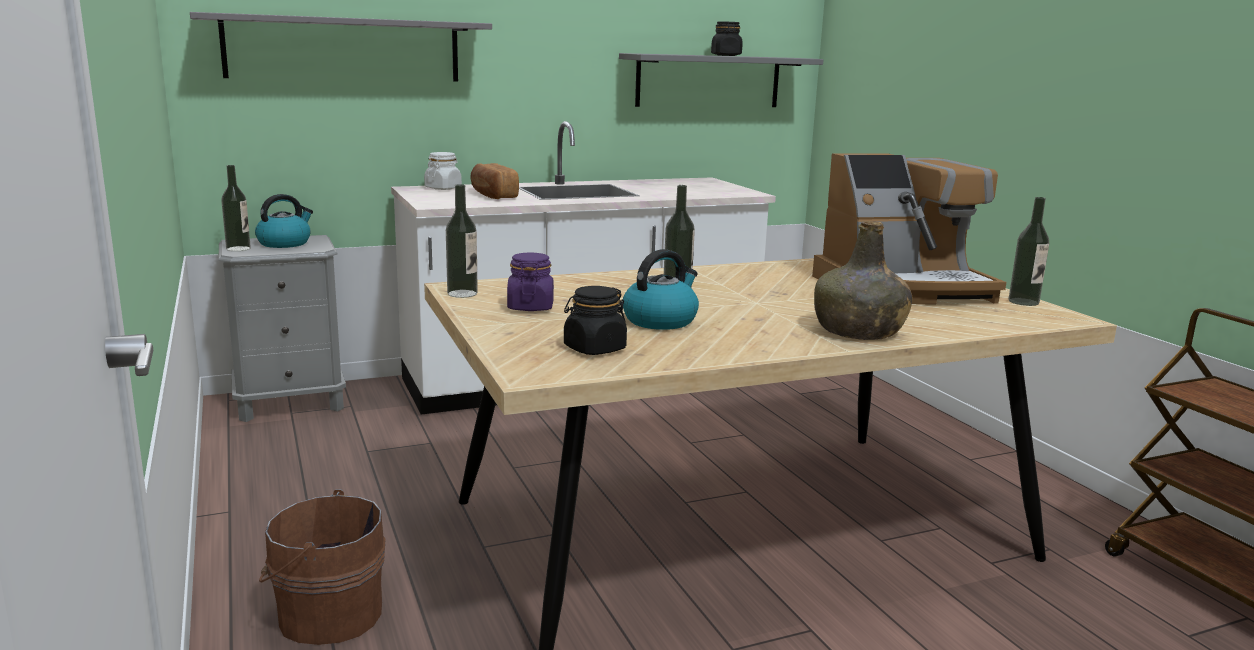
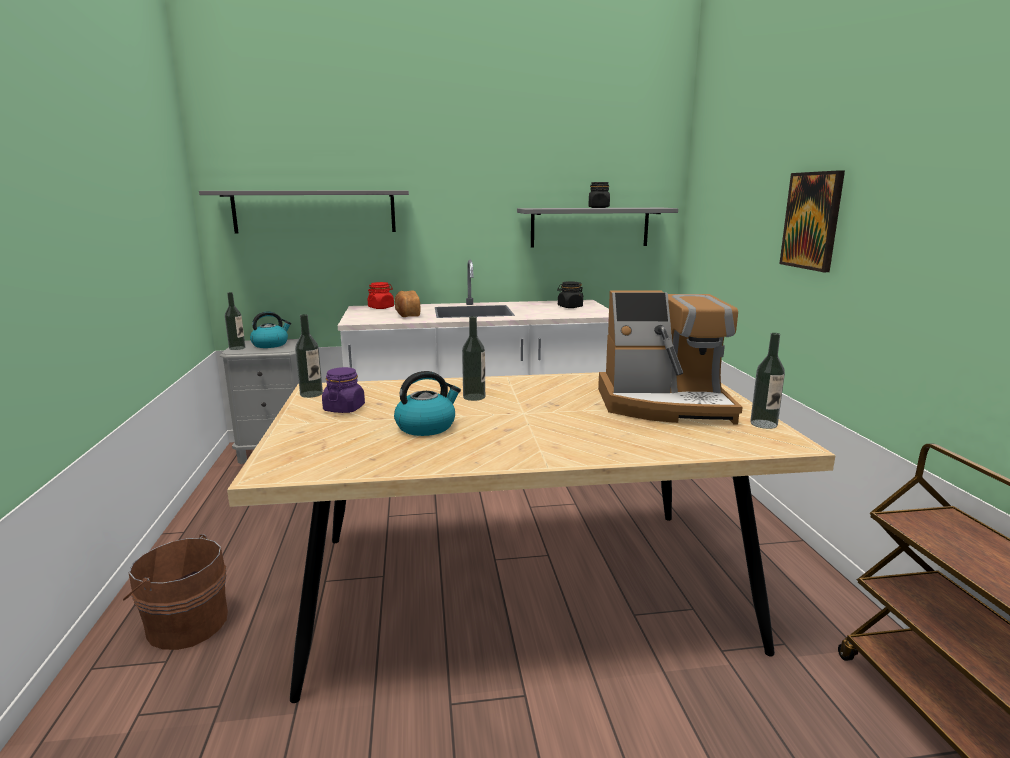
camera: 15 degrees right, 0 degrees up
white jar [424,152,462,190] -> red jar [368,282,394,309]
black jar [564,286,627,355] -> black jar moved to [557,281,583,308]
green bottle [814,221,913,340] -> none
none -> picture [779,170,845,272]

